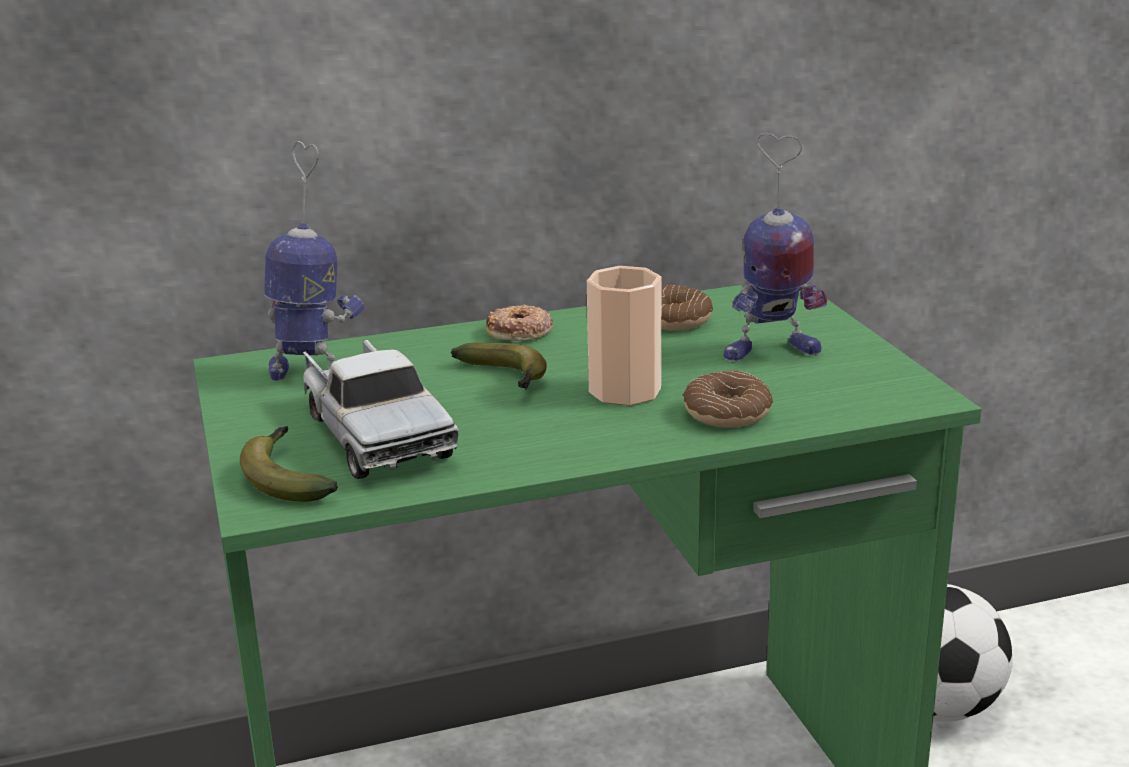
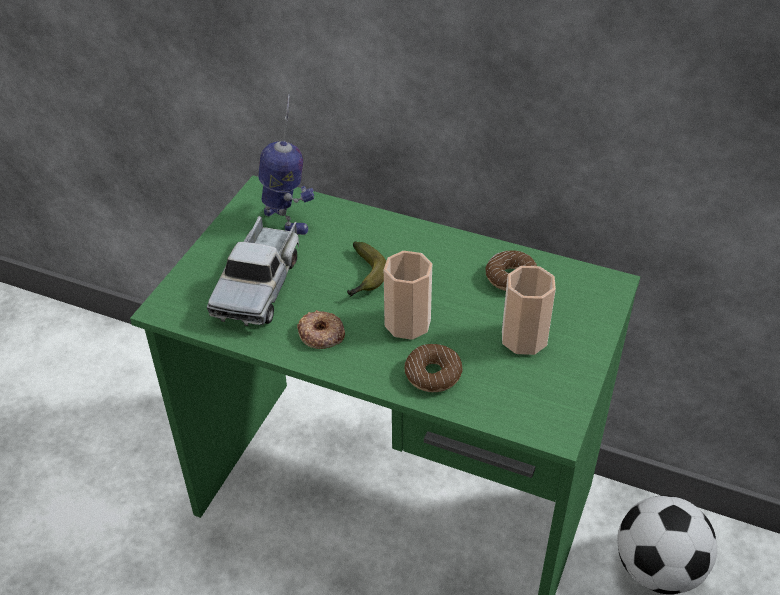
camera: 40 degrees right, 20 degrees up
banana [240,426,338,502] -> none
donut [486,304,553,341] -> donut moved to [297,310,345,349]
toy robot [724,133,827,362] -> cup [502,266,556,355]

